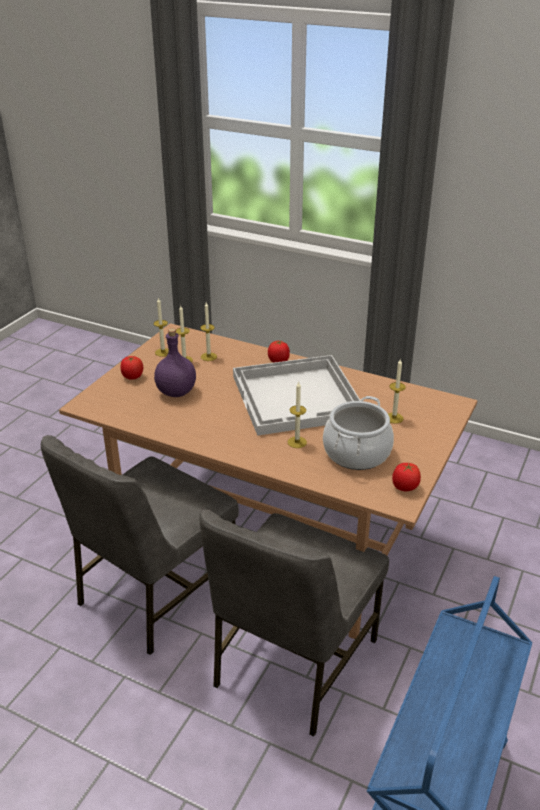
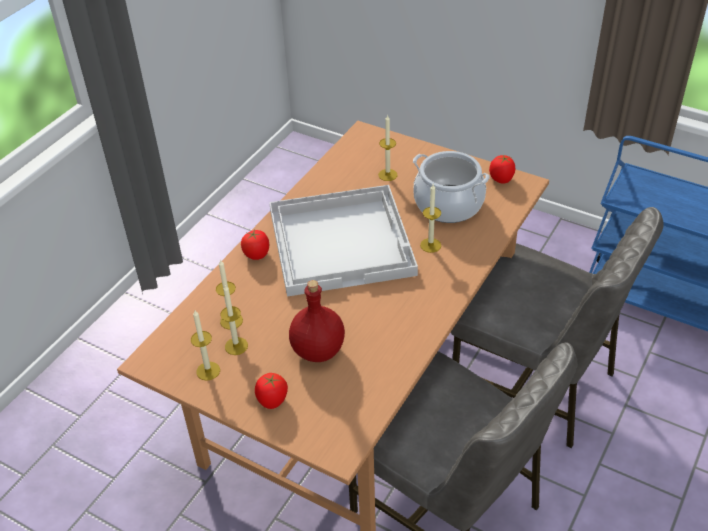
camera: 85 degrees left, 10 degrees up
purple bottle [154,328,196,397] -> red bottle [289,280,345,362]

